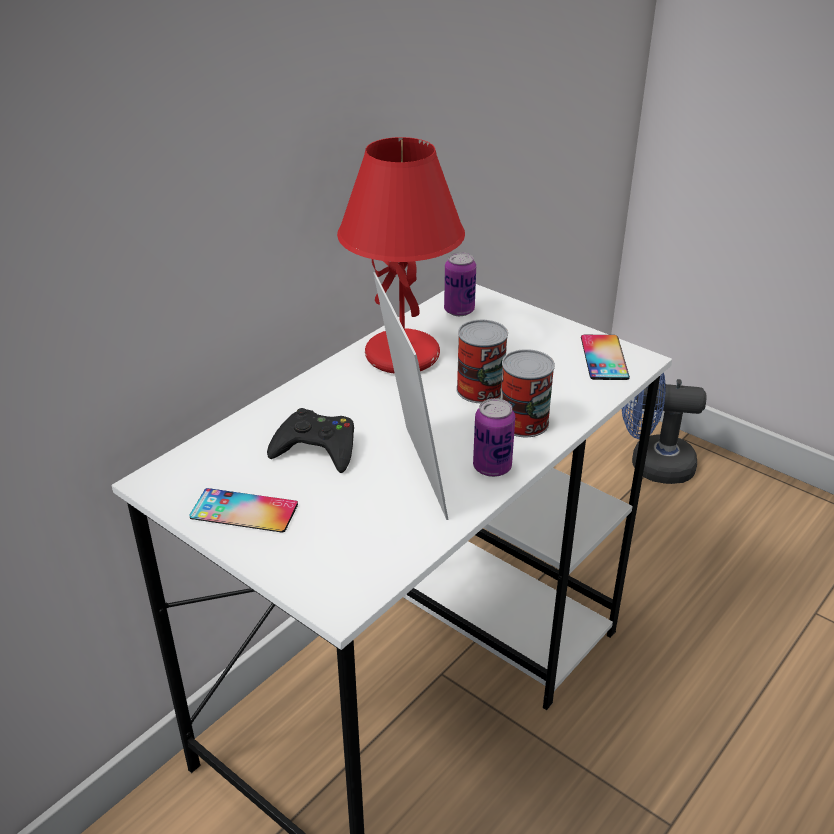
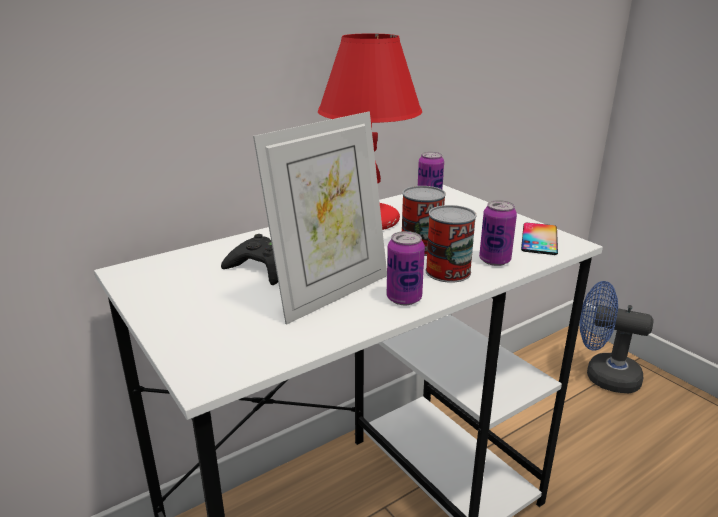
camera: 15 degrees right, 10 degrees down
phone [189,488,298,533] -> none
picture frame [373,272,449,520] -> picture frame turned 45 degrees clockwise [253,111,387,325]
none -> can [479,200,517,266]

